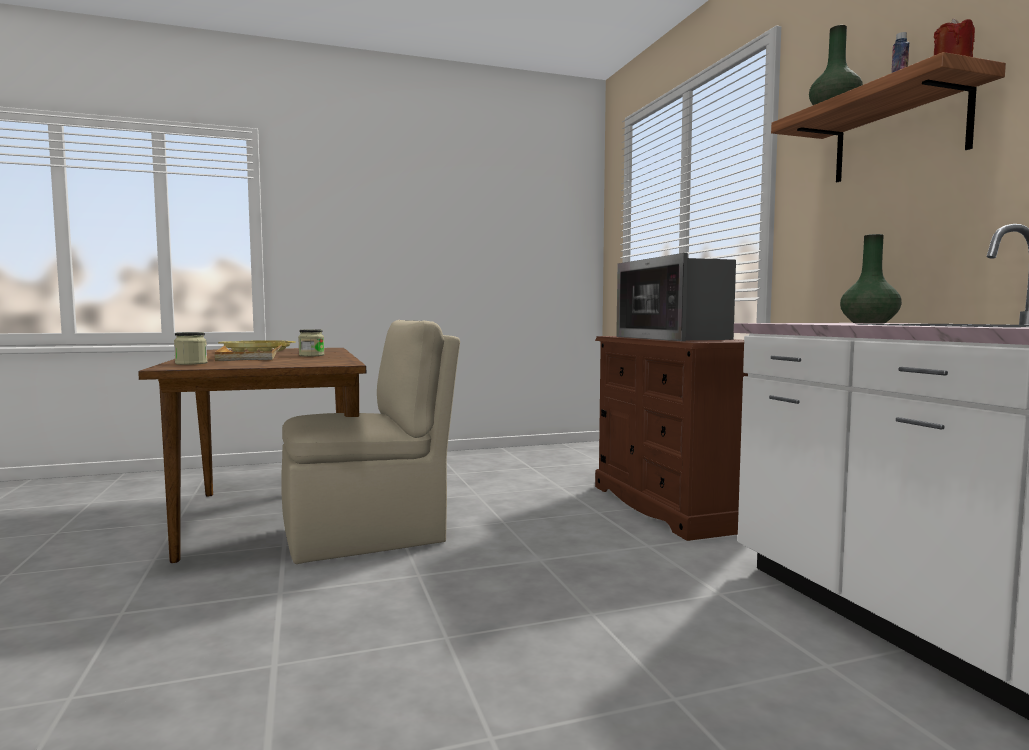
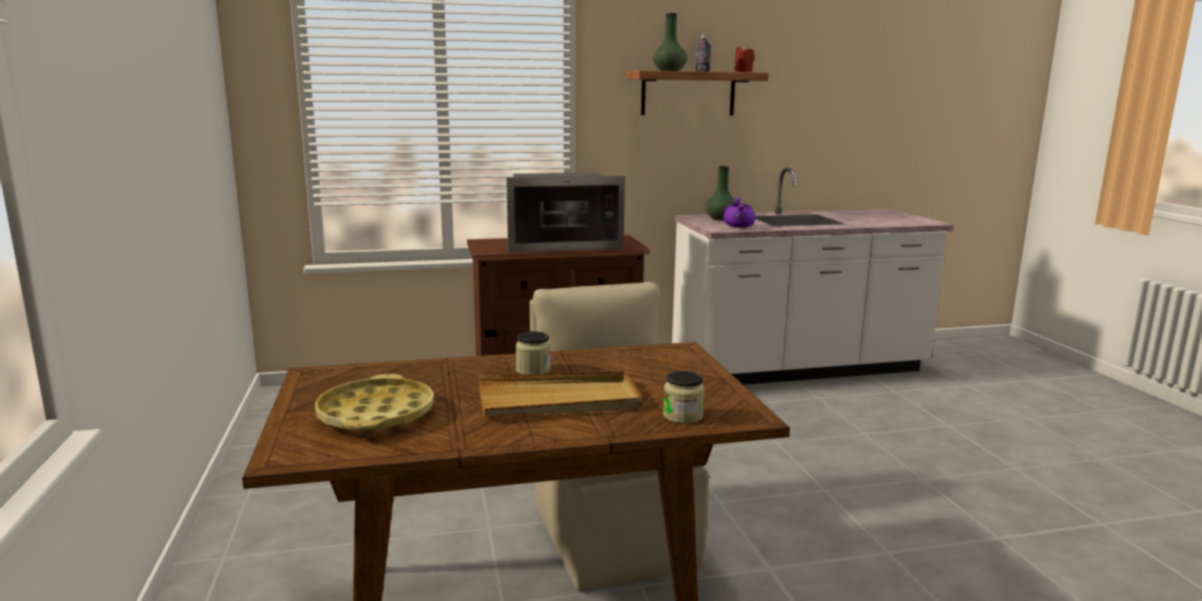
camera: 85 degrees left, 10 degrees up
none -> purple cooking pot [723,197,756,228]

